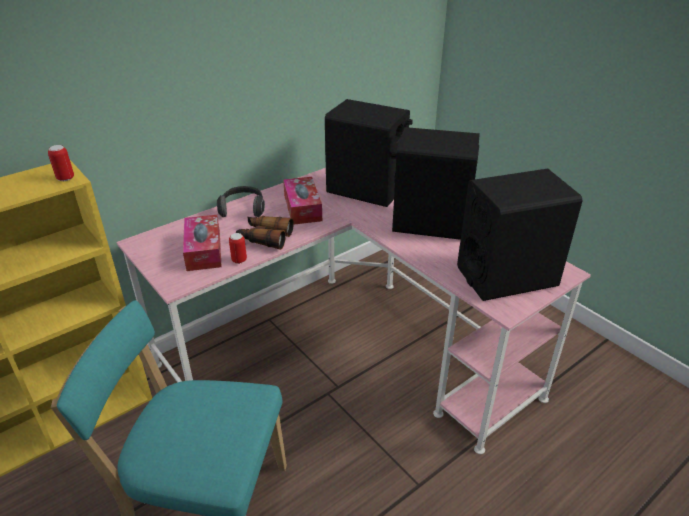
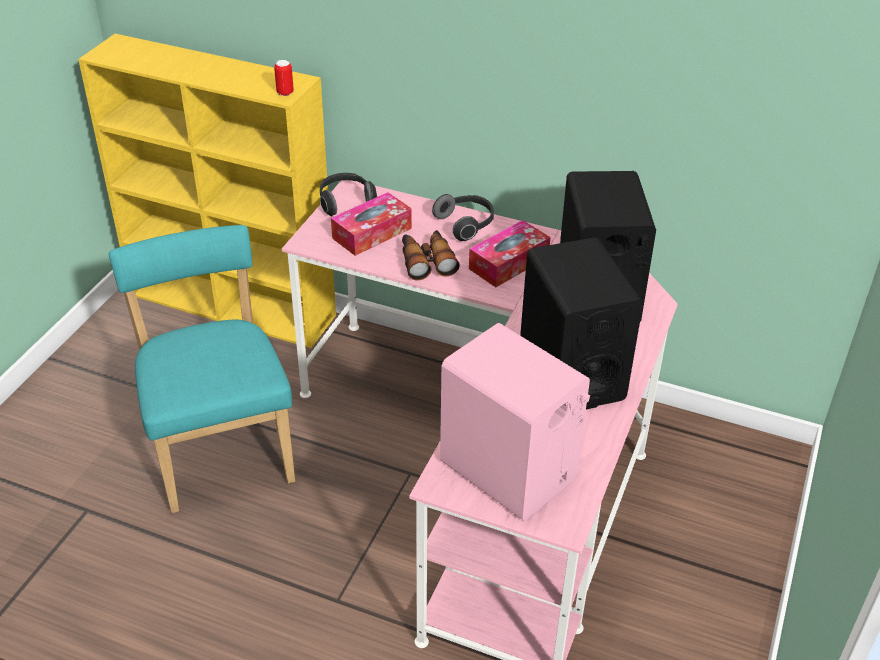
camera: 60 degrees right, 5 degrees up
can [229,233,247,264] -> none
black speaker [457,169,582,301] -> pink speaker [440,323,590,521]
none -> headphones [320,173,377,216]

